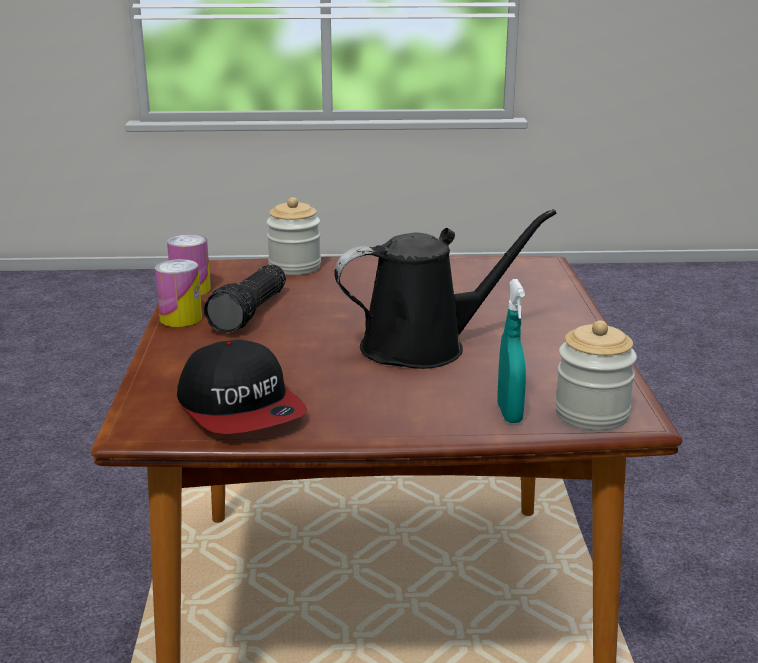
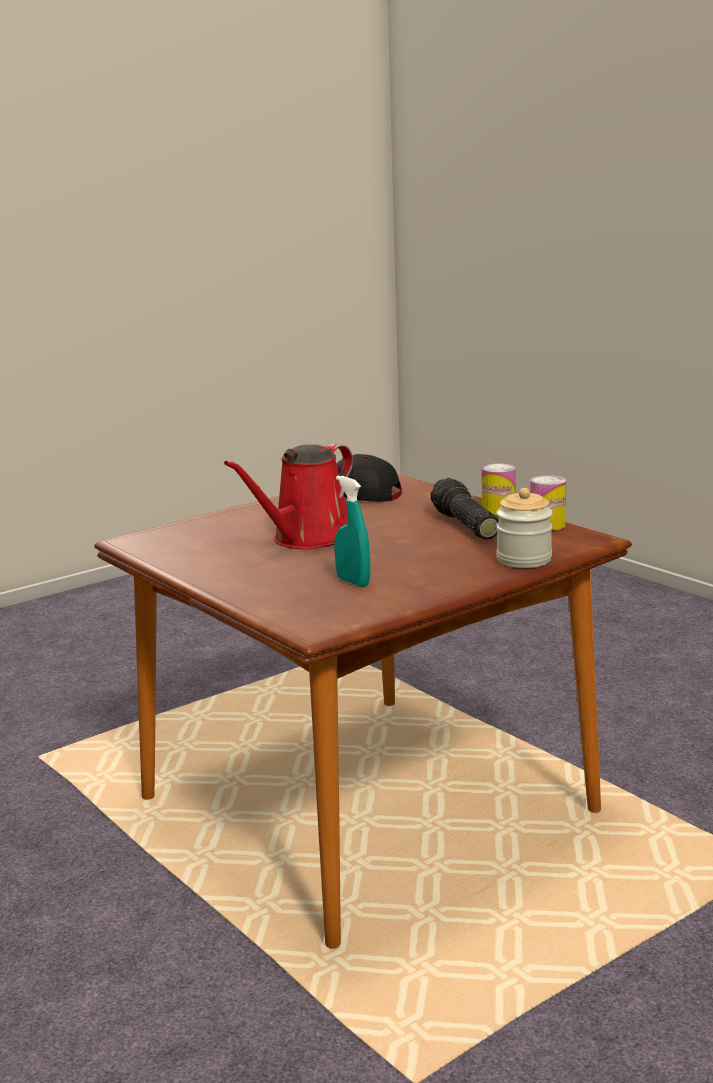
camera: 145 degrees right, 5 degrees down
black watering can [334,209,556,369] -> red watering can [224,444,353,549]
turquoise spray bottle [497,279,526,423] -> turquoise spray bottle moved to [334,476,370,587]
jar [555,320,637,431] -> none

